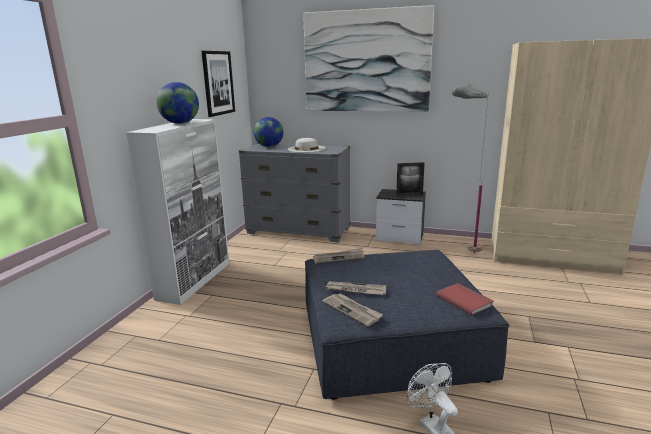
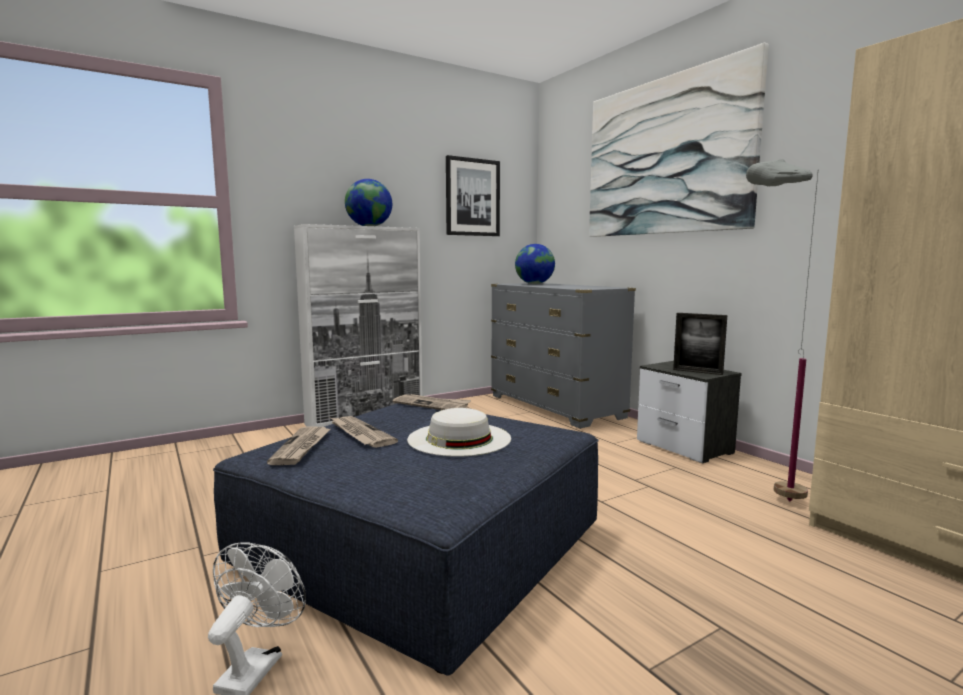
camera: 40 degrees right, 10 degrees down
white hat [288,138,326,152] -> white hat moved to [407,408,511,457]
red book [436,283,494,315] -> none

